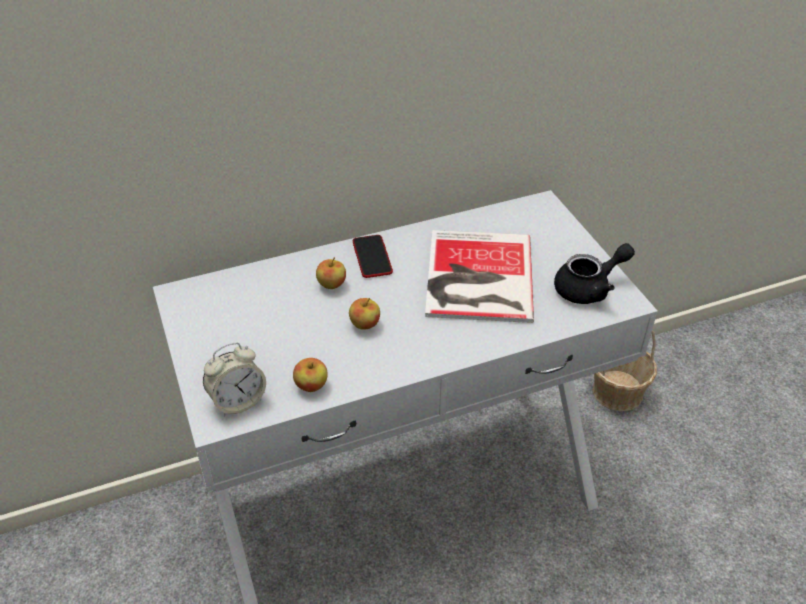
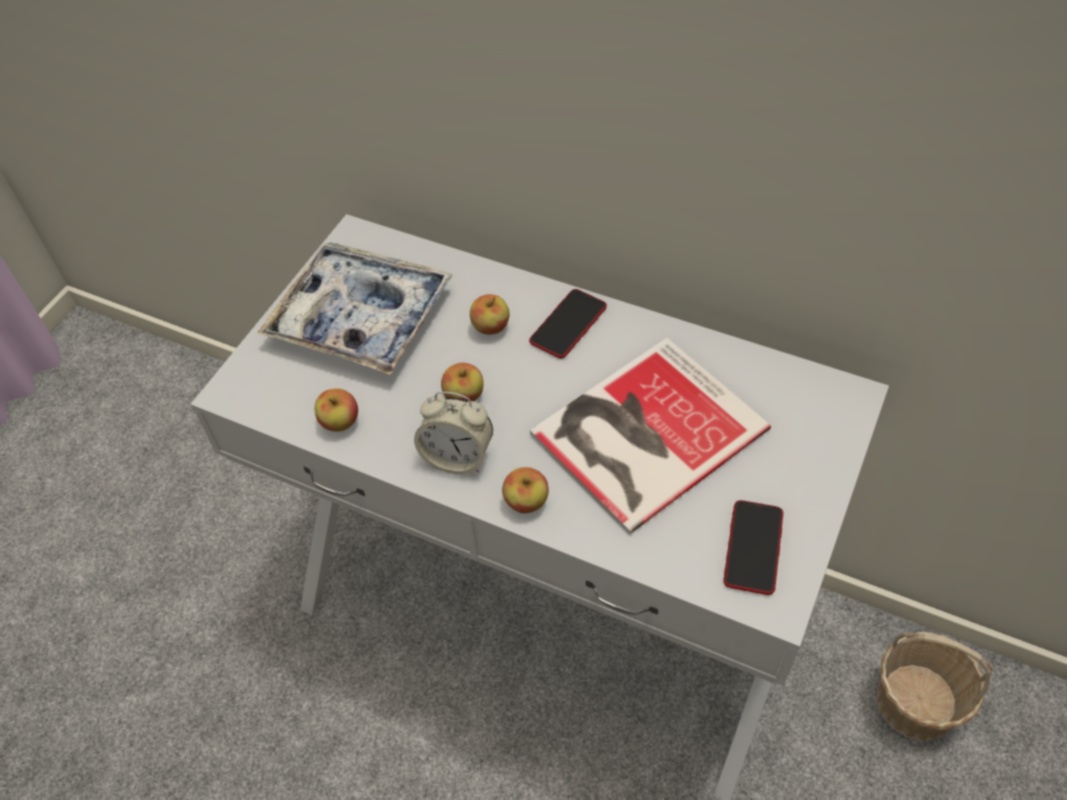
camera: 50 degrees right, 10 degrees up
alarm clock [203,342,266,417] -> alarm clock moved to [414,392,493,474]
black teapot [554,243,635,304] -> phone [724,500,783,595]
none -> tray [257,242,453,375]
none -> apple [502,467,549,513]

